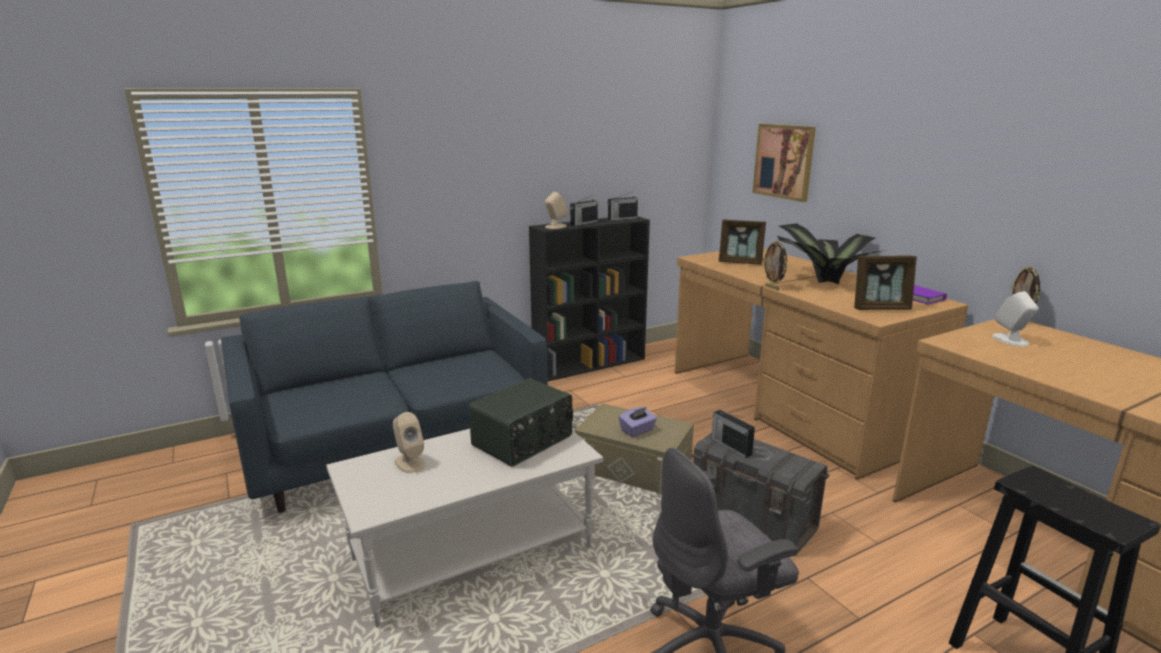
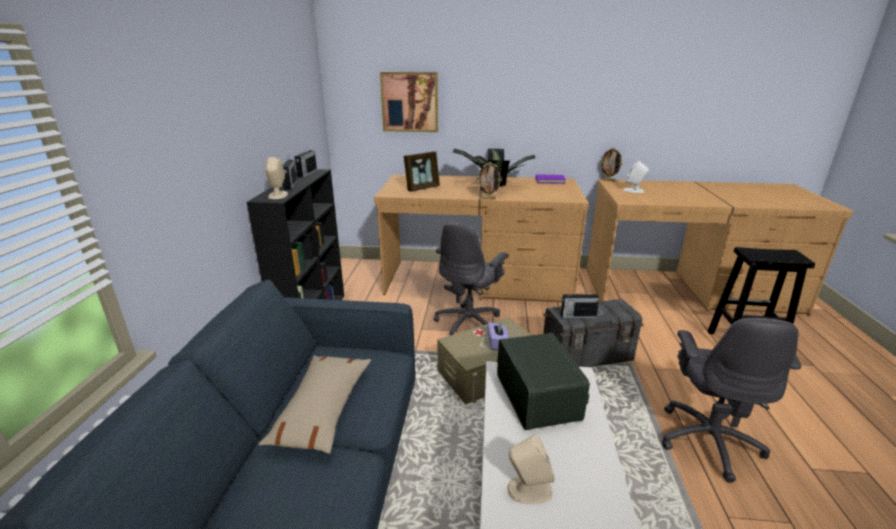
camera: 55 degrees left, 5 degrees up
picture frame [854,255,917,310] -> none
none -> beige pillow [258,355,371,454]
none -> grey office chair [434,223,509,335]

